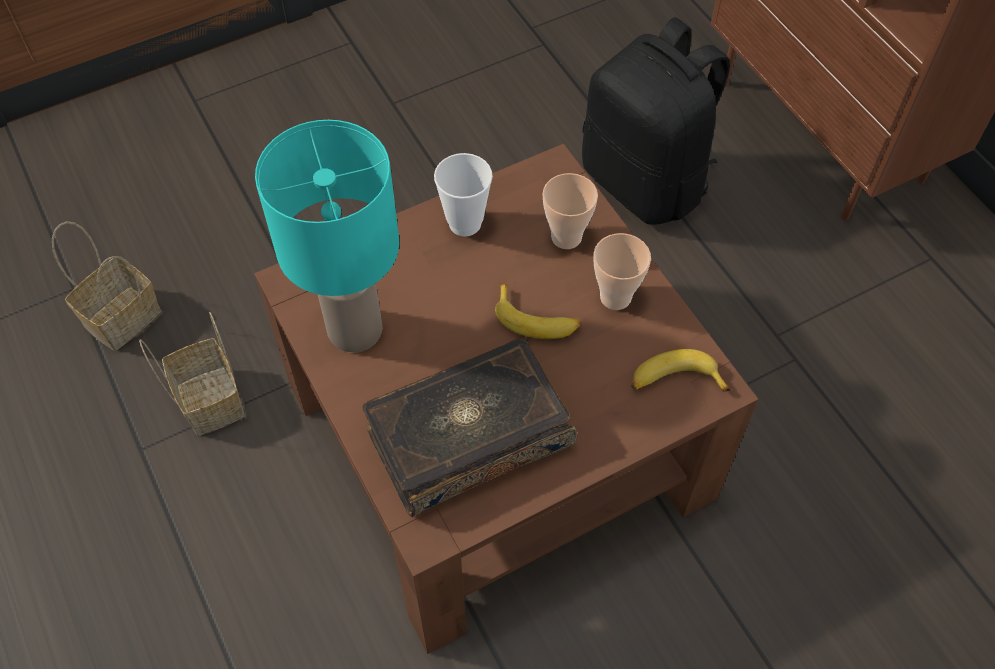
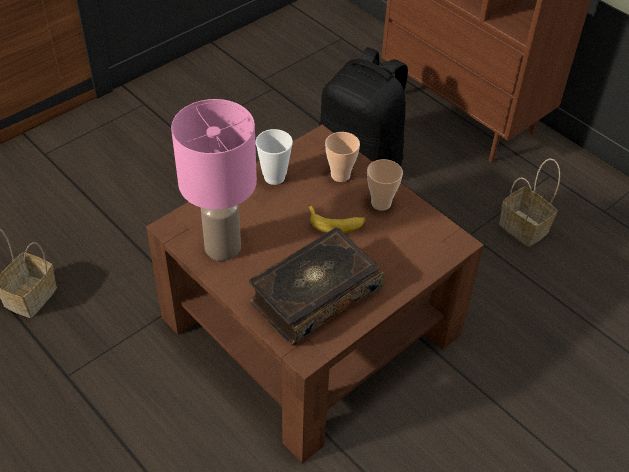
camera: 15 degrees left, 10 degrees down
basket [139,312,245,436] -> basket moved to [499,158,560,247]
turquoise table lamp [255,120,399,353] -> pink table lamp [171,99,257,261]
banana [631,349,731,392] -> none

